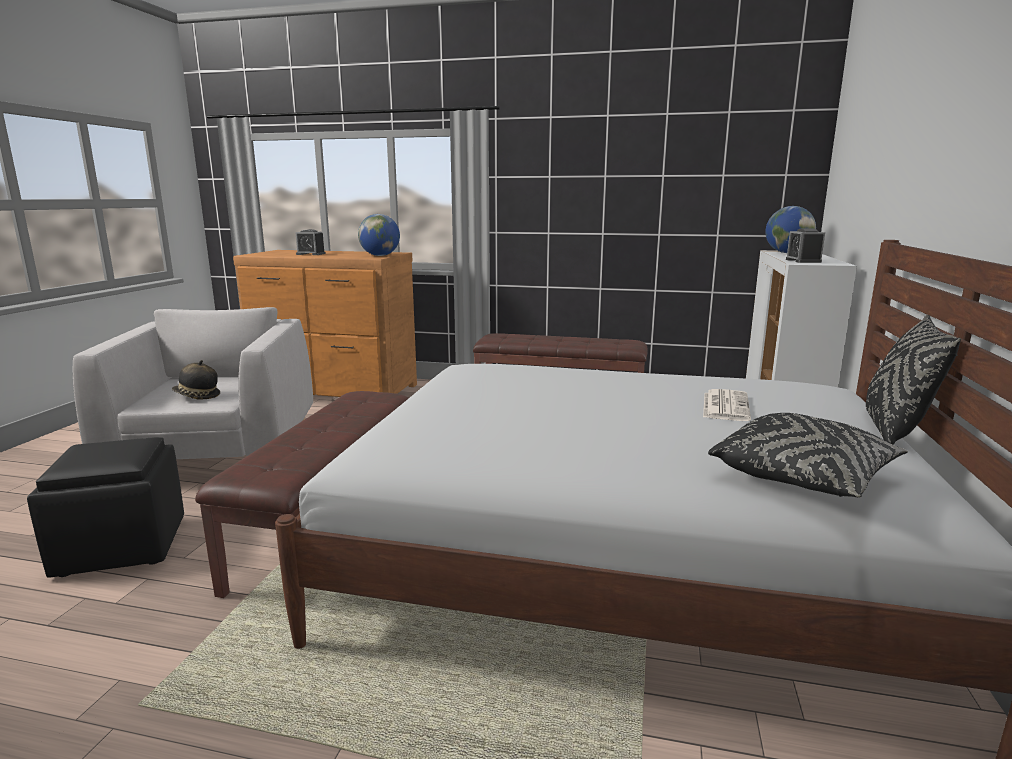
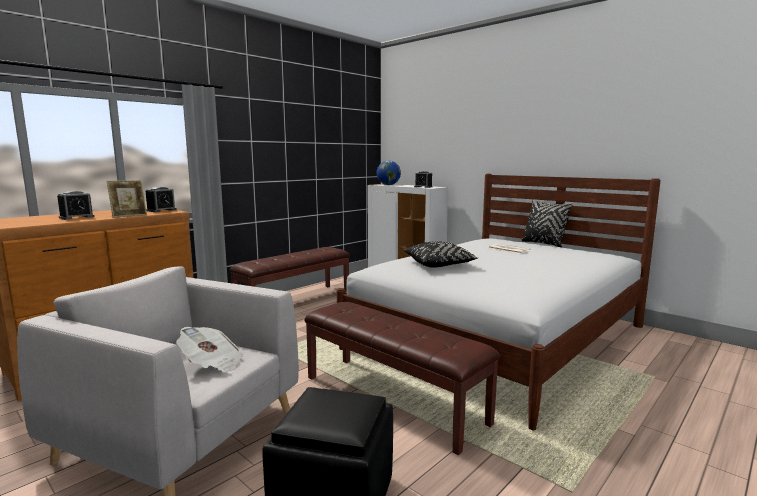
camera: 60 degrees left, 5 degrees down
hat [172,360,220,399] -> newspaper [176,327,243,373]
globe [358,214,400,256] -> alarm clock [145,187,177,212]
black pillow [708,413,908,498] -> black pillow moved to [404,241,478,268]
none -> picture frame [107,180,147,218]

